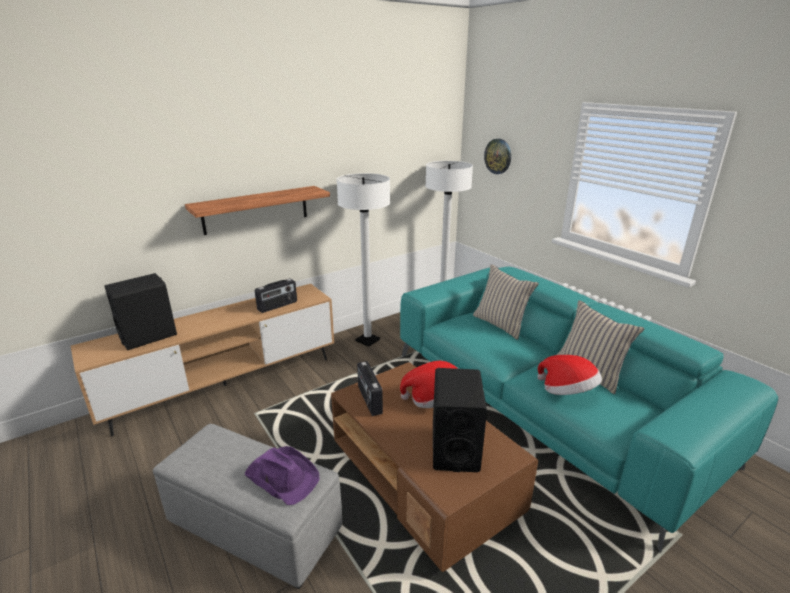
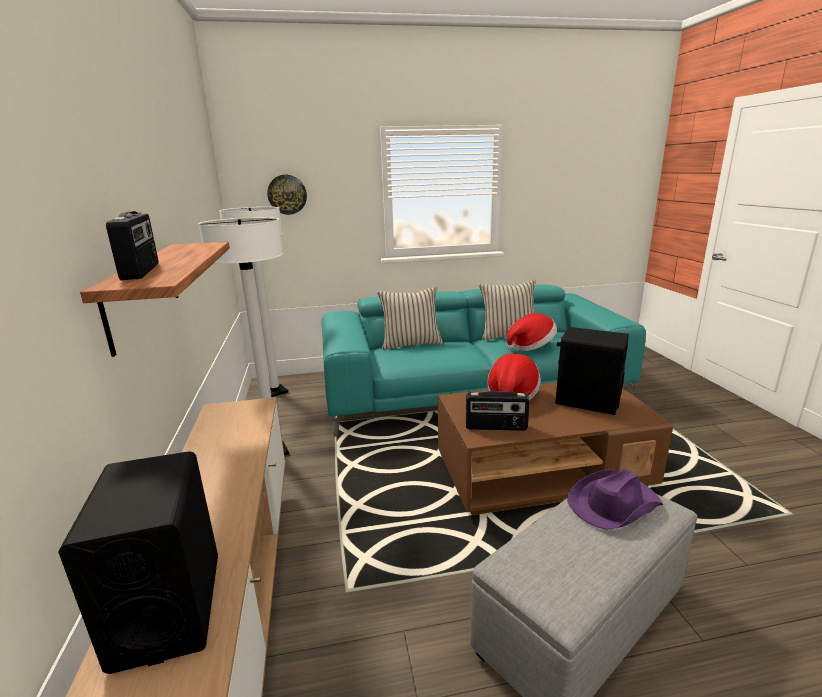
camera: 65 degrees left, 5 degrees down
radio [255,279,297,313] -> radio moved to [106,211,158,280]

